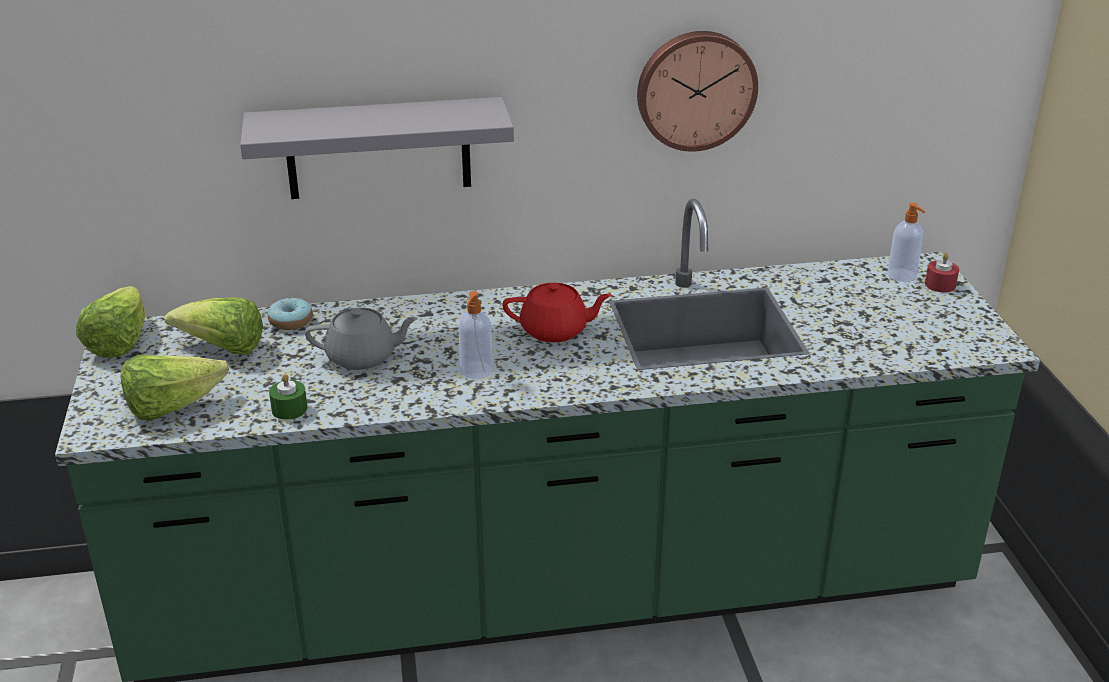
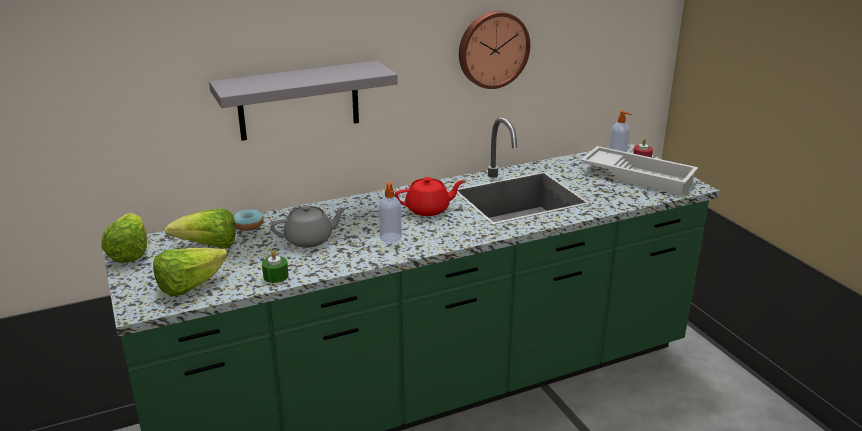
camera: 15 degrees left, 5 degrees down
none -> white tray [581,146,698,195]

